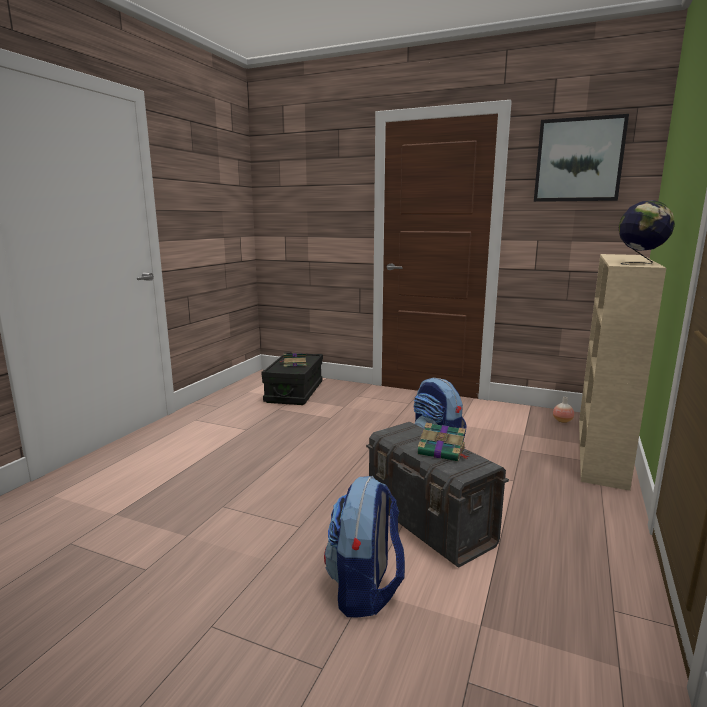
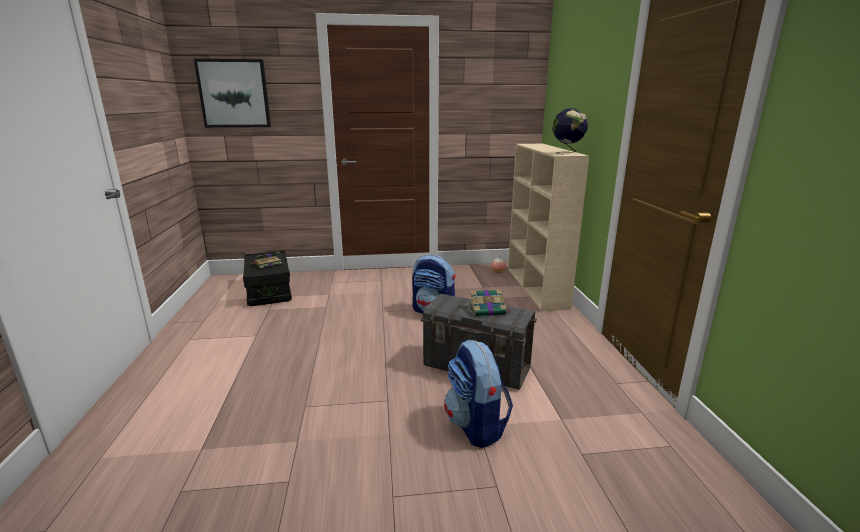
camera: 30 degrees left, 5 degrees up
picture [534,114,629,202] -> picture moved to [194,59,271,128]

